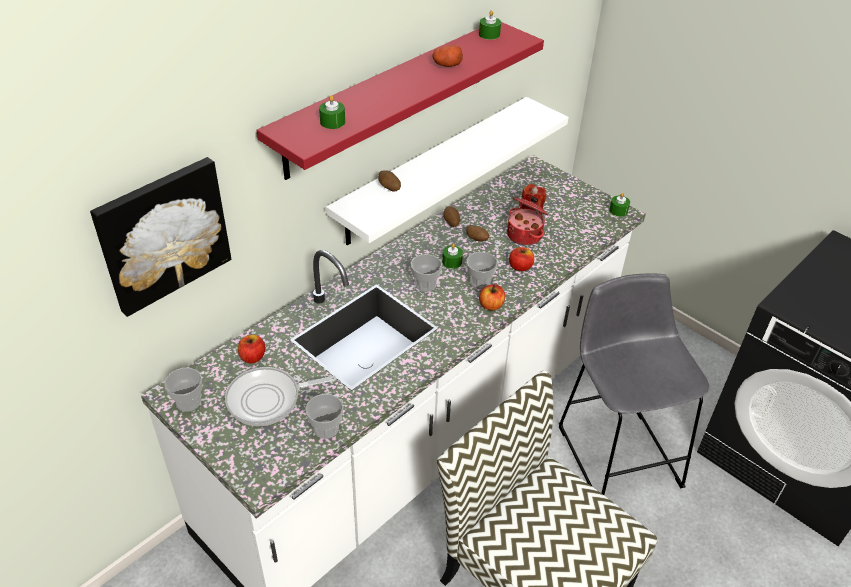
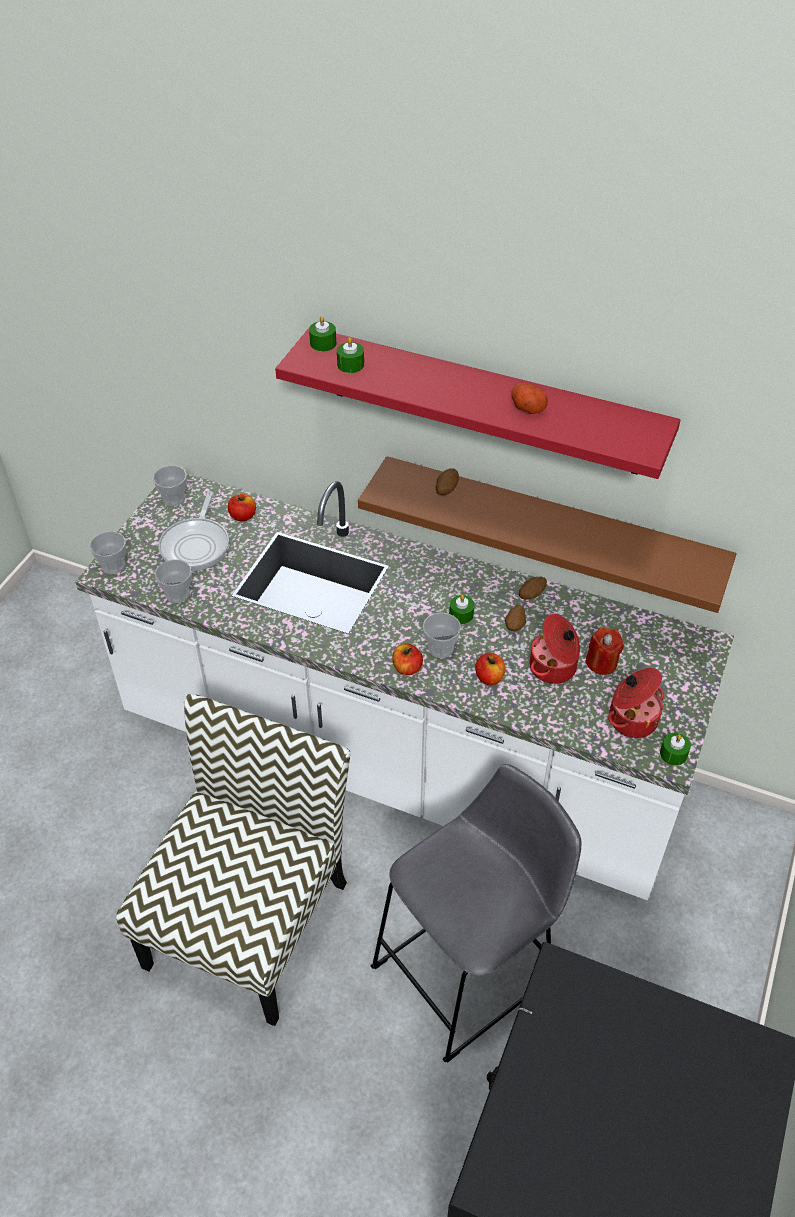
camera: 70 degrees right, 5 degrees up
picture [90,157,231,317] -> none
frying pan [225,367,336,426] -> frying pan turned 135 degrees counterclockwise [158,491,229,571]
white shelf [326,97,569,245] -> brown shelf [358,456,737,613]
cup [411,254,442,292] -> cup moved to [89,531,126,574]
green candle [479,10,501,40] -> green candle moved to [309,316,336,351]
none -> cooking pot [608,668,664,738]

